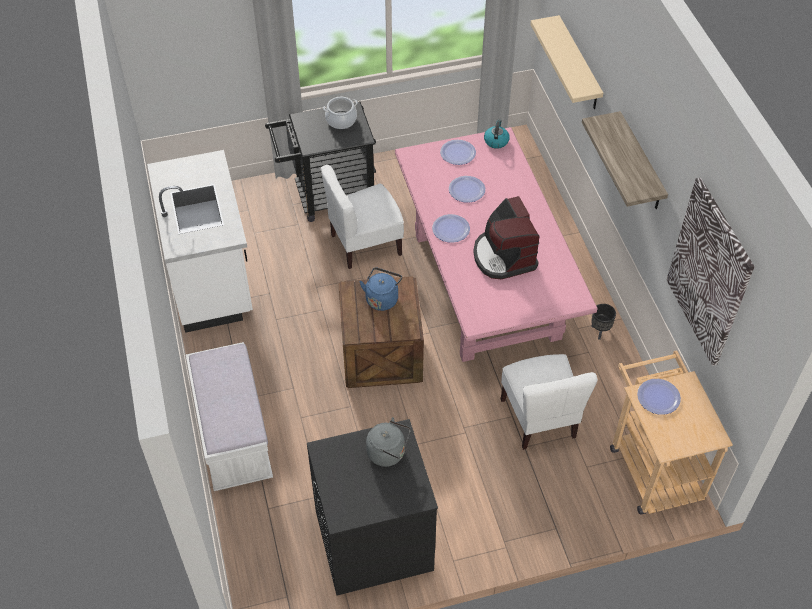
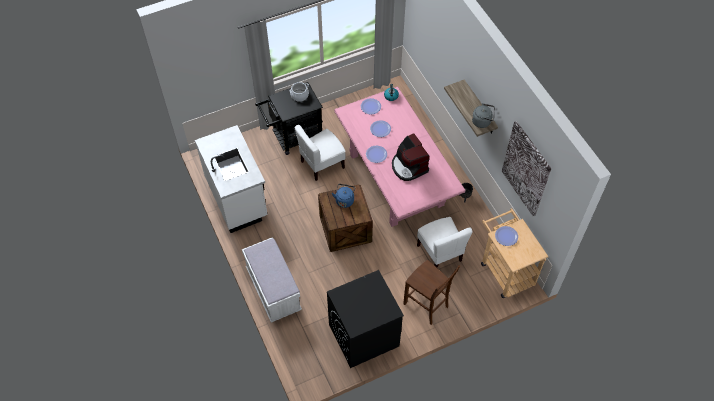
camera: 10 degrees left, 5 degrees up
grey kettle [366,417,411,467] -> grey kettle moved to [472,103,495,128]
beige shelf [530,15,603,109] -> none
none -> brown chair [403,260,460,325]

